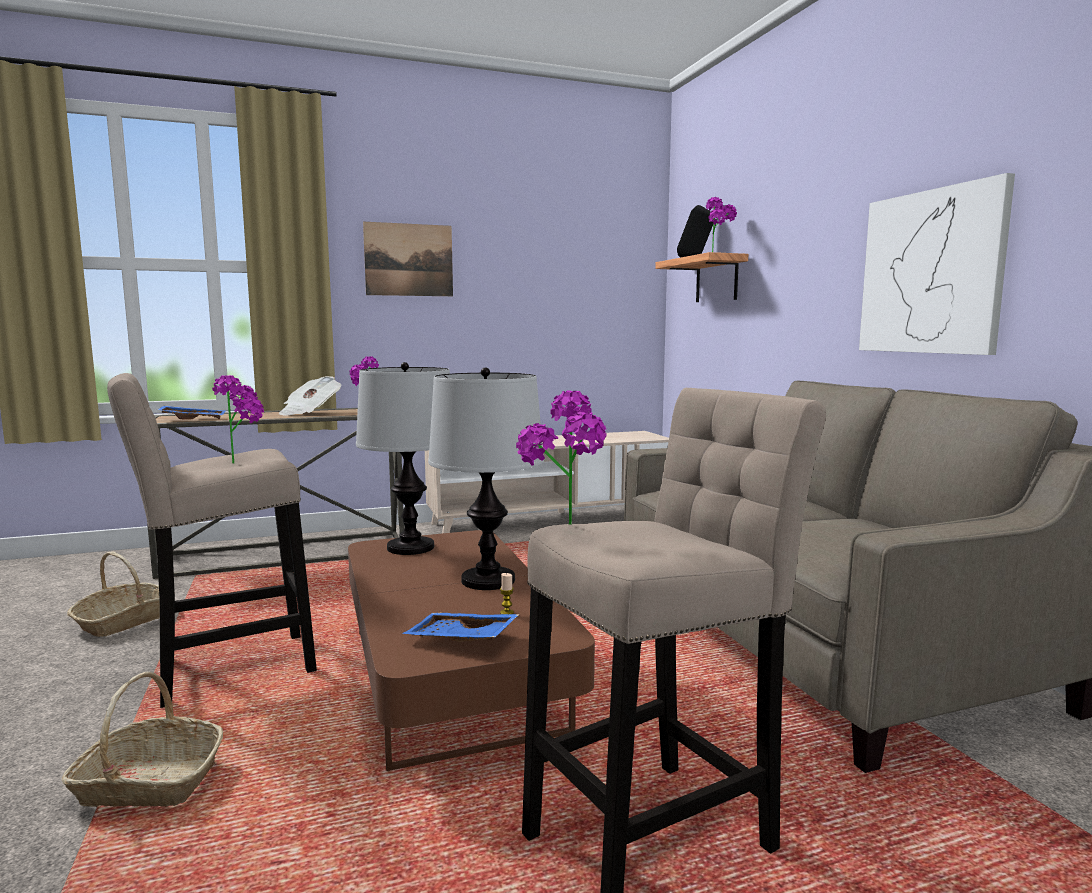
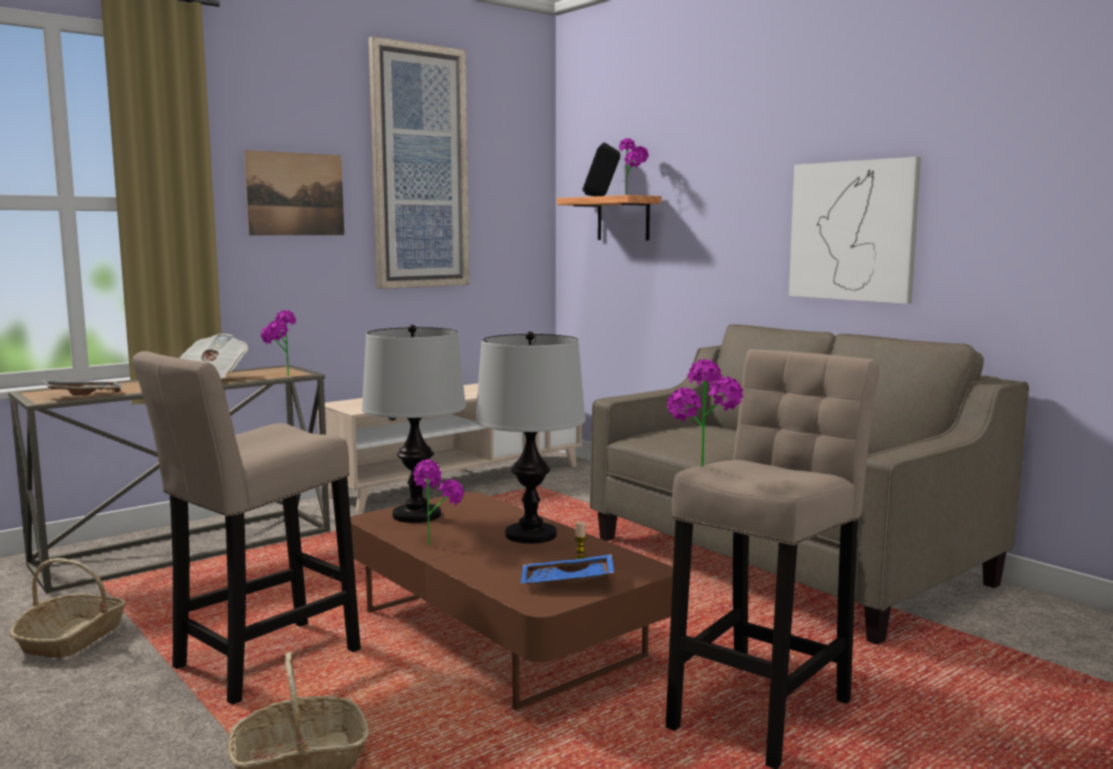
camera: 20 degrees left, 0 degrees up
blue tray [157,406,225,420] -> grey tray [41,380,125,396]
potted plant [212,375,264,464] -> potted plant moved to [413,459,464,546]
none -> picture [368,36,469,289]

